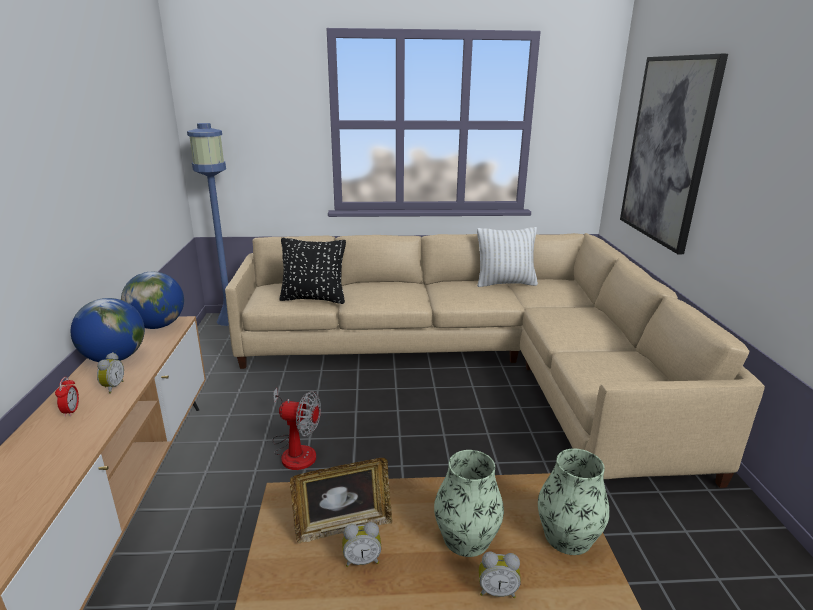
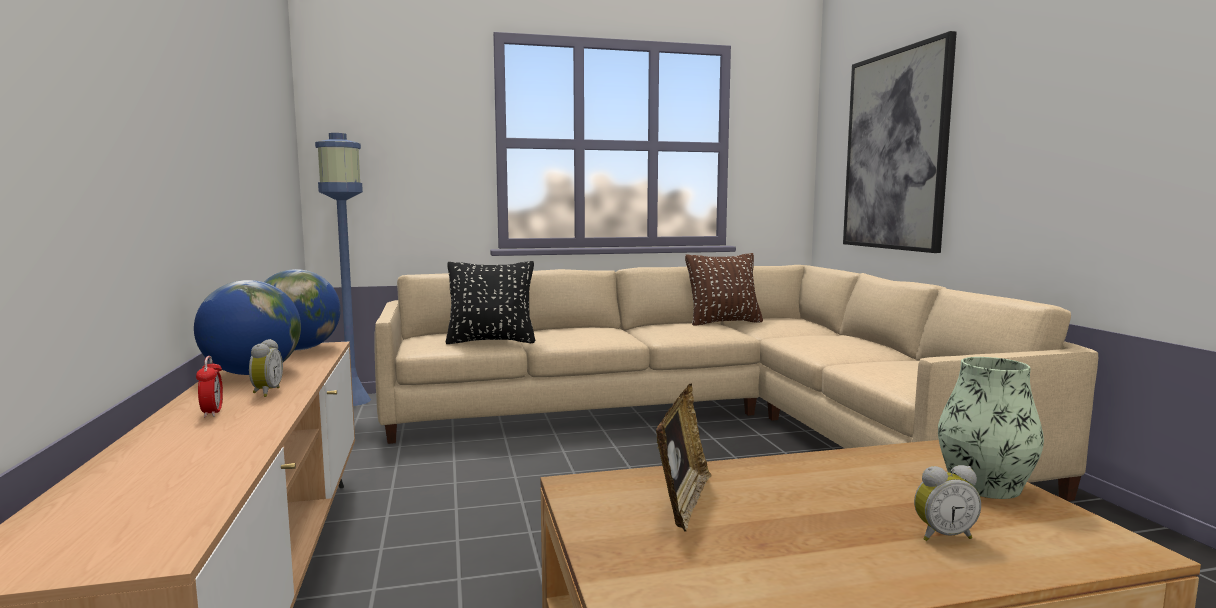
camera: 10 degrees left, 15 degrees down
fan [272,388,321,470] -> none
picture frame [290,458,392,543] -> picture frame turned 45 degrees counterclockwise [656,384,711,532]
alarm clock [342,522,381,567] -> none
vase [434,450,504,557] -> none
white pillow [477,227,538,287] -> brown pillow [685,253,763,325]

